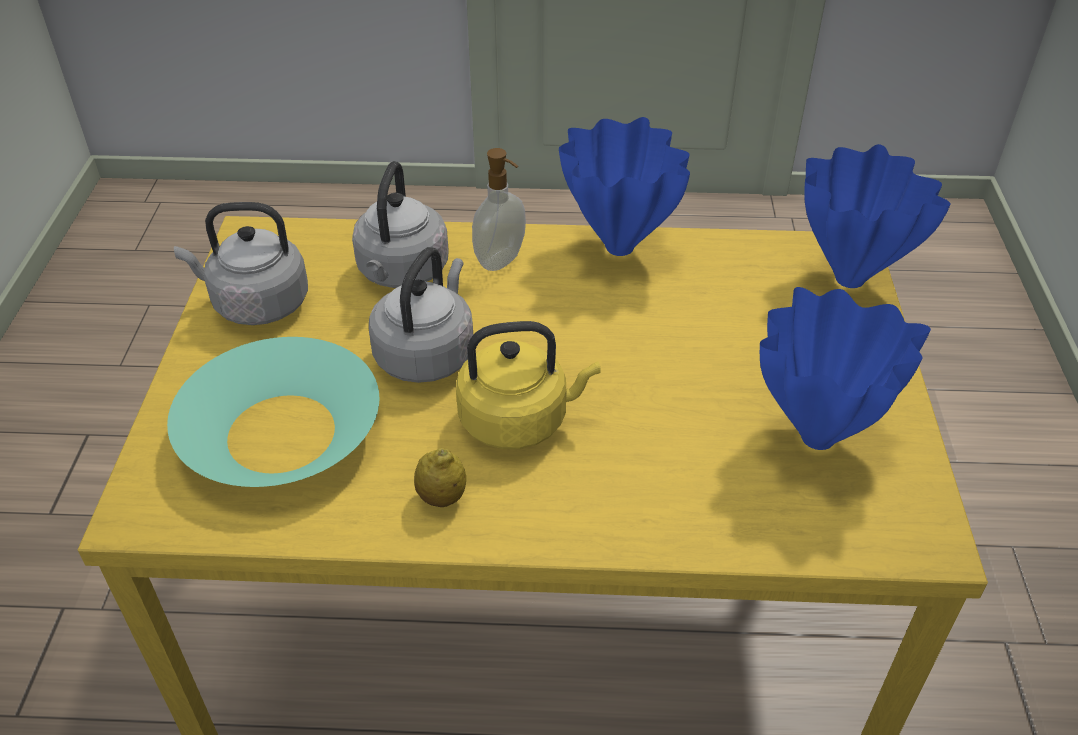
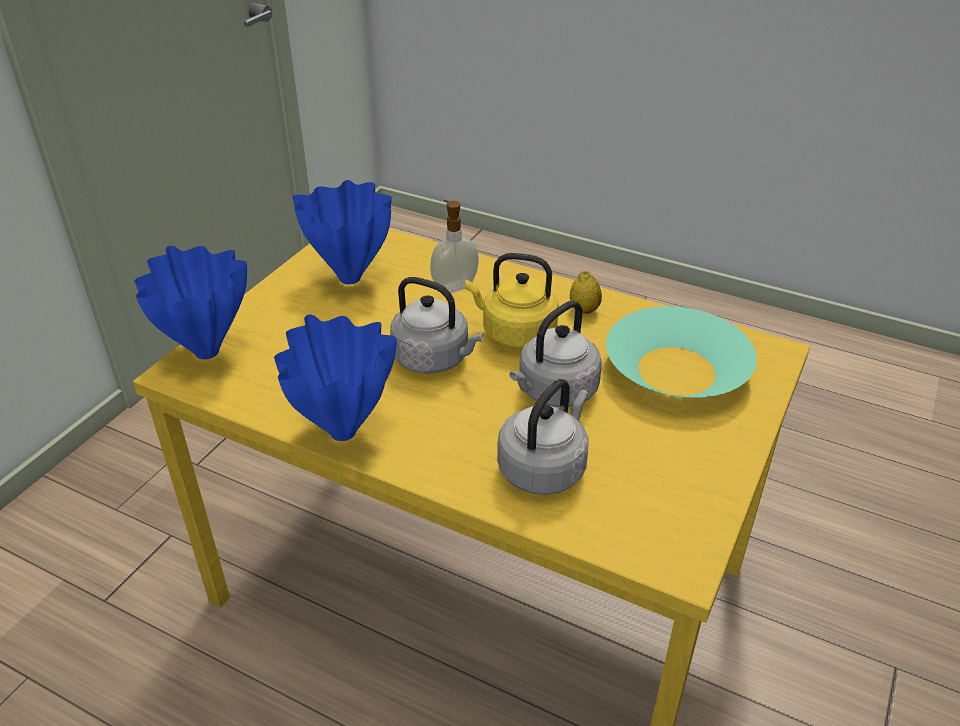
camera: 155 degrees left, 5 degrees down
grey kettle [174,202,308,325] -> grey kettle moved to [390,277,484,374]
soap dispenser [472,148,526,271] -> soap dispenser moved to [430,200,479,293]

